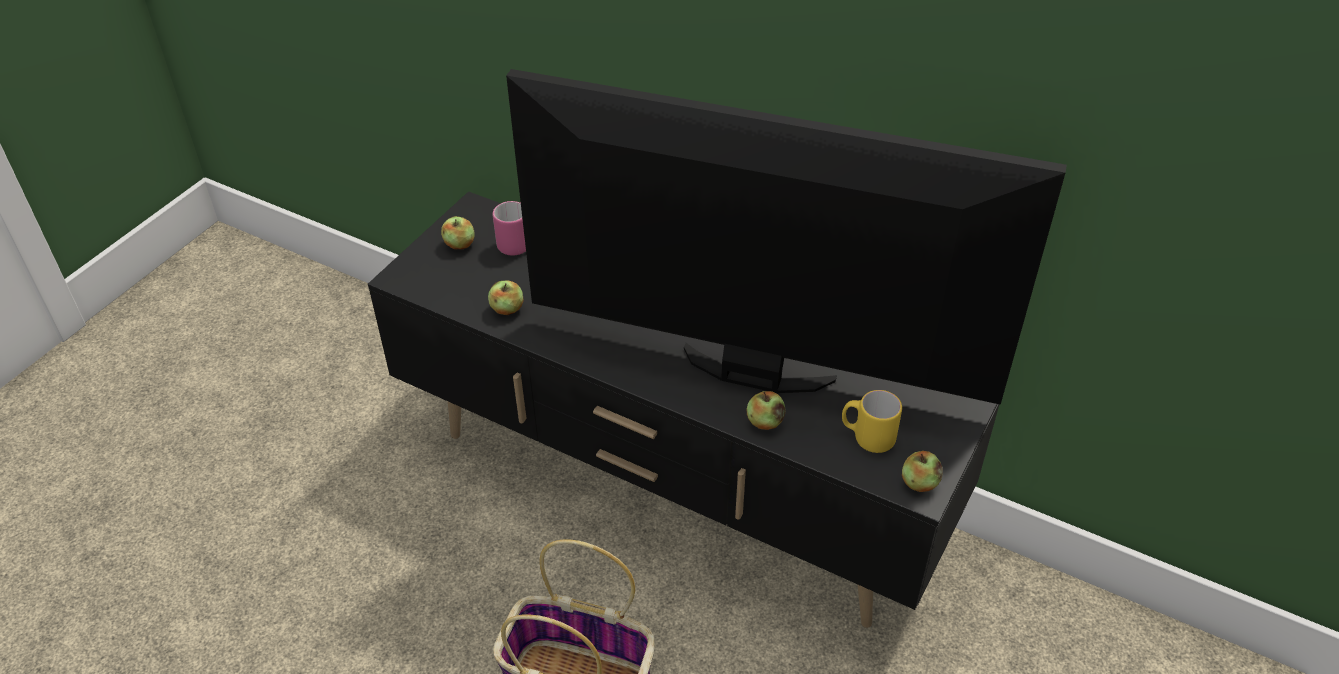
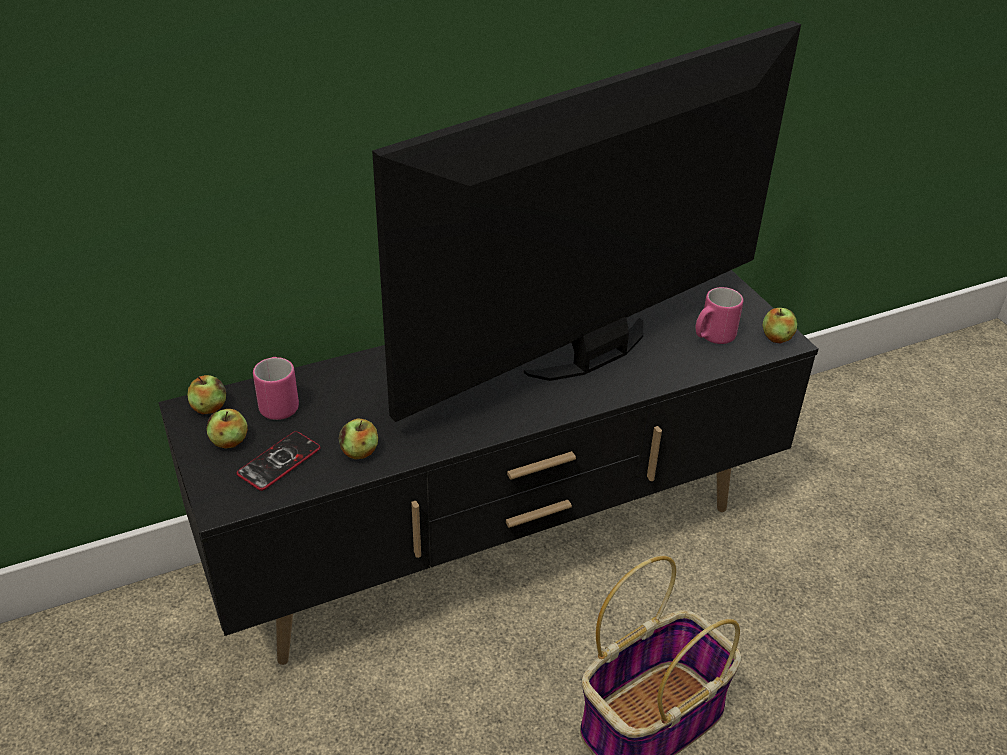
camera: 55 degrees left, 5 degrees down
apple [747,391,786,430] -> apple moved to [187,375,226,414]
yellow mug [842,390,902,453] -> pink mug [695,287,743,344]
none -> phone [237,431,321,491]

